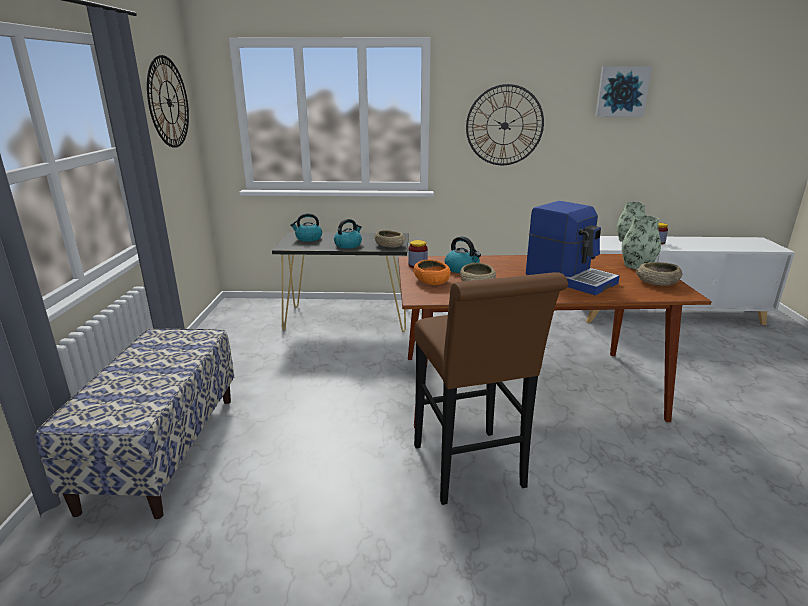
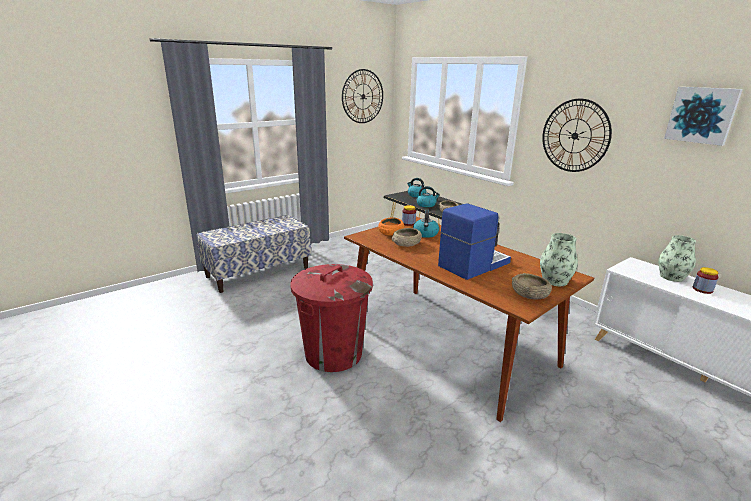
camera: 50 degrees right, 0 degrees up
brown stool [414,272,568,505] -> red trash can [290,264,373,372]
coffee machine [526,201,620,295] -> coffee machine turned 135 degrees counterclockwise [438,203,511,280]

